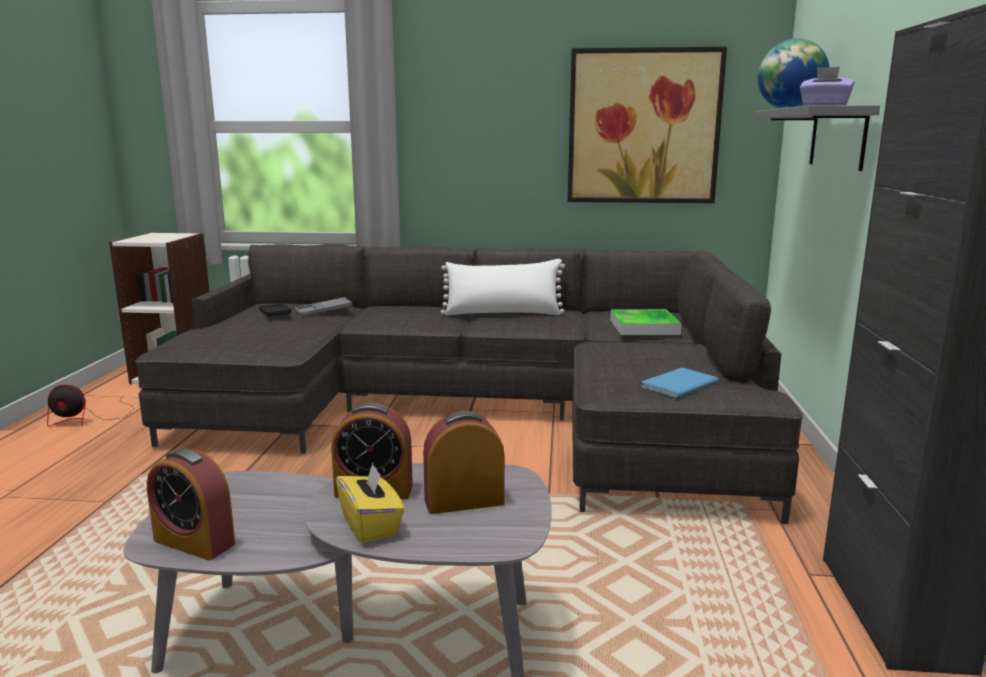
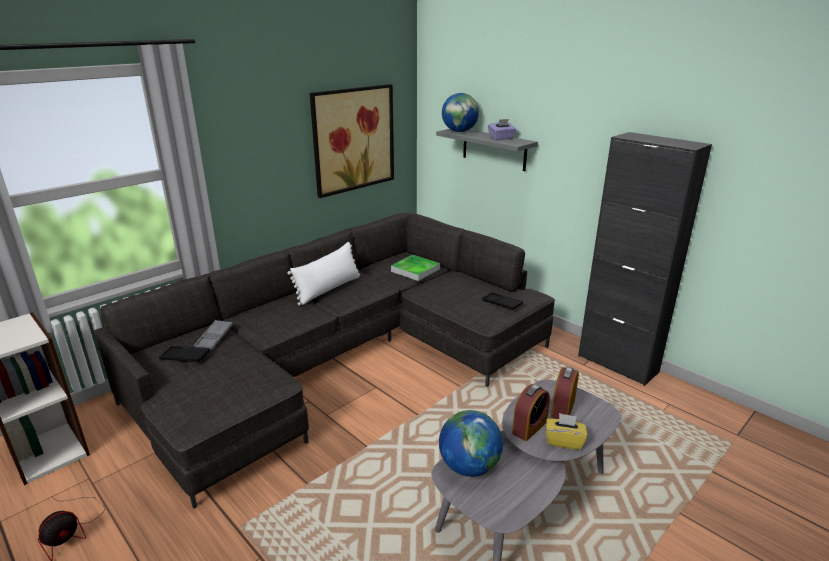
camera: 50 degrees left, 10 degrees up
alarm clock [147,448,235,560] -> none
blue book [641,368,719,398] -> black tray [482,292,523,310]
none -> globe [439,410,503,477]

